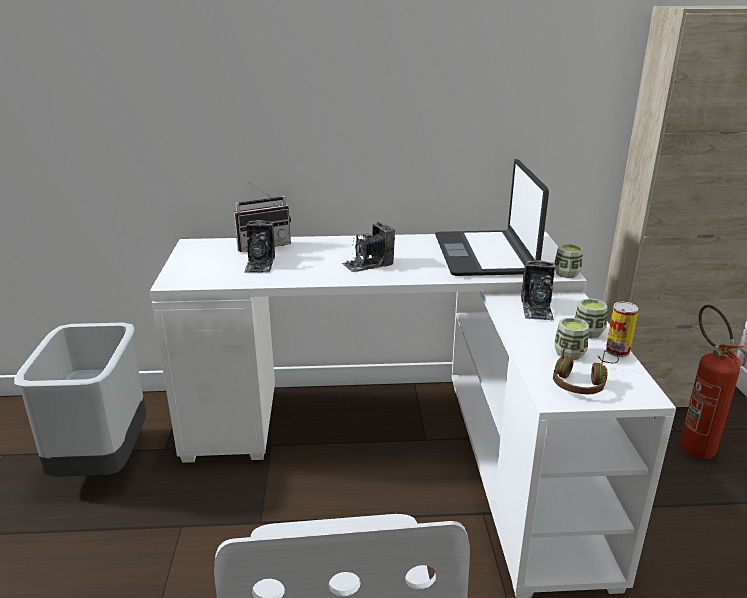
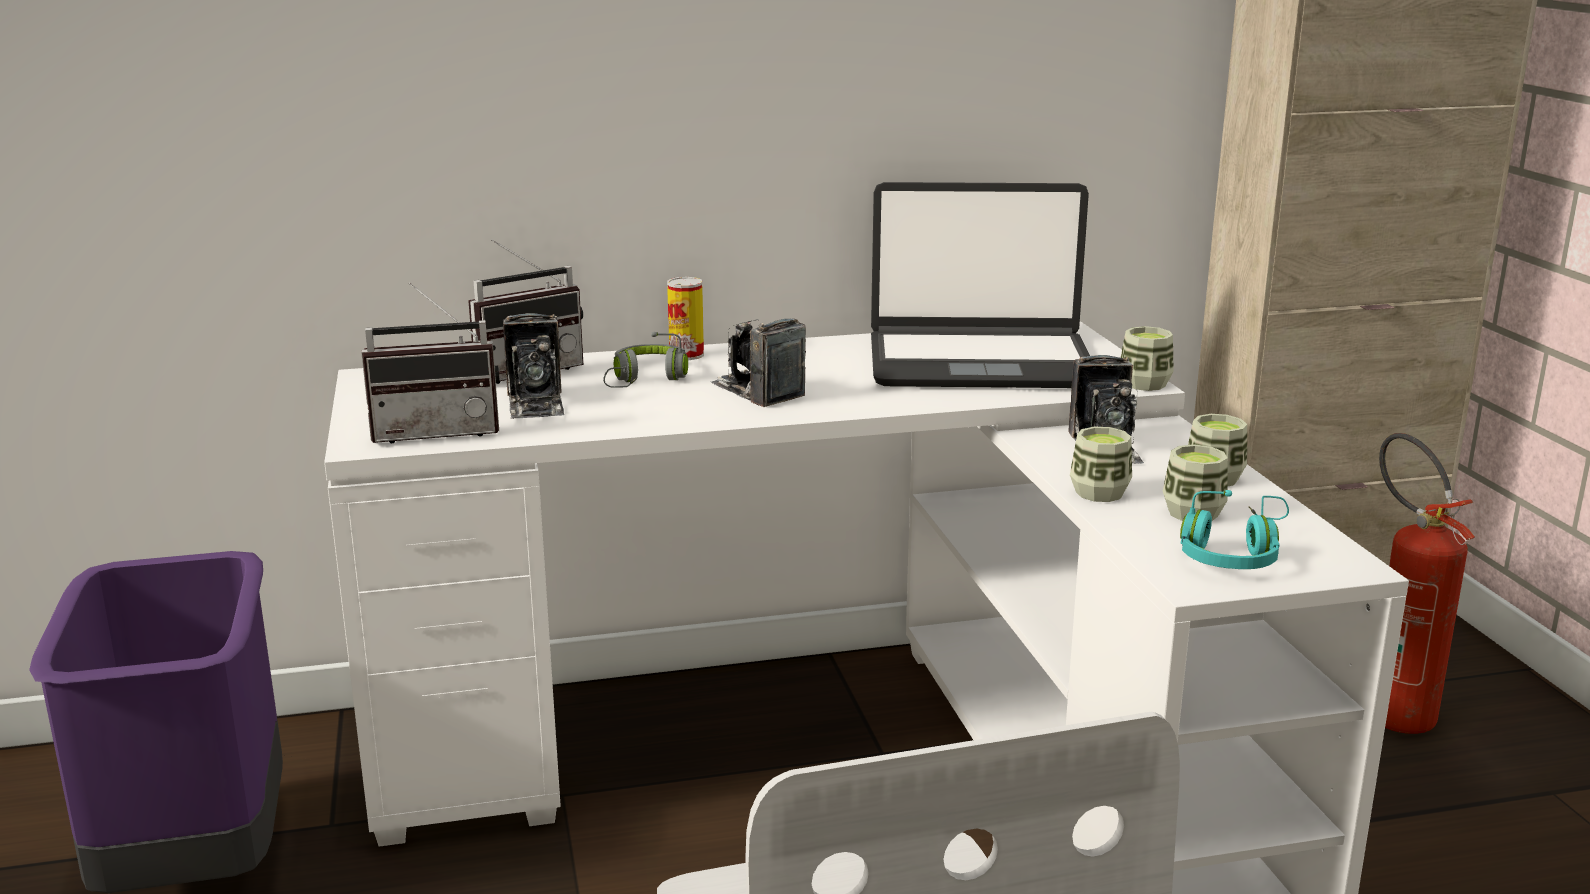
camera: 10 degrees left, 5 degrees down
grey trash can [14,323,147,477] -> purple trash can [29,551,283,893]
camera [342,222,395,272] -> camera turned 90 degrees clockwise [711,318,806,407]
laptop [435,159,549,276] -> laptop turned 75 degrees counterclockwise [871,182,1090,388]
brown headphones [553,348,619,394] -> turquoise headphones [1180,490,1289,569]
can [606,302,639,357] -> can moved to [667,277,704,360]
none -> radio [361,282,500,443]
none -> grey headphones [603,332,688,388]
none -> cup [1070,427,1132,502]

